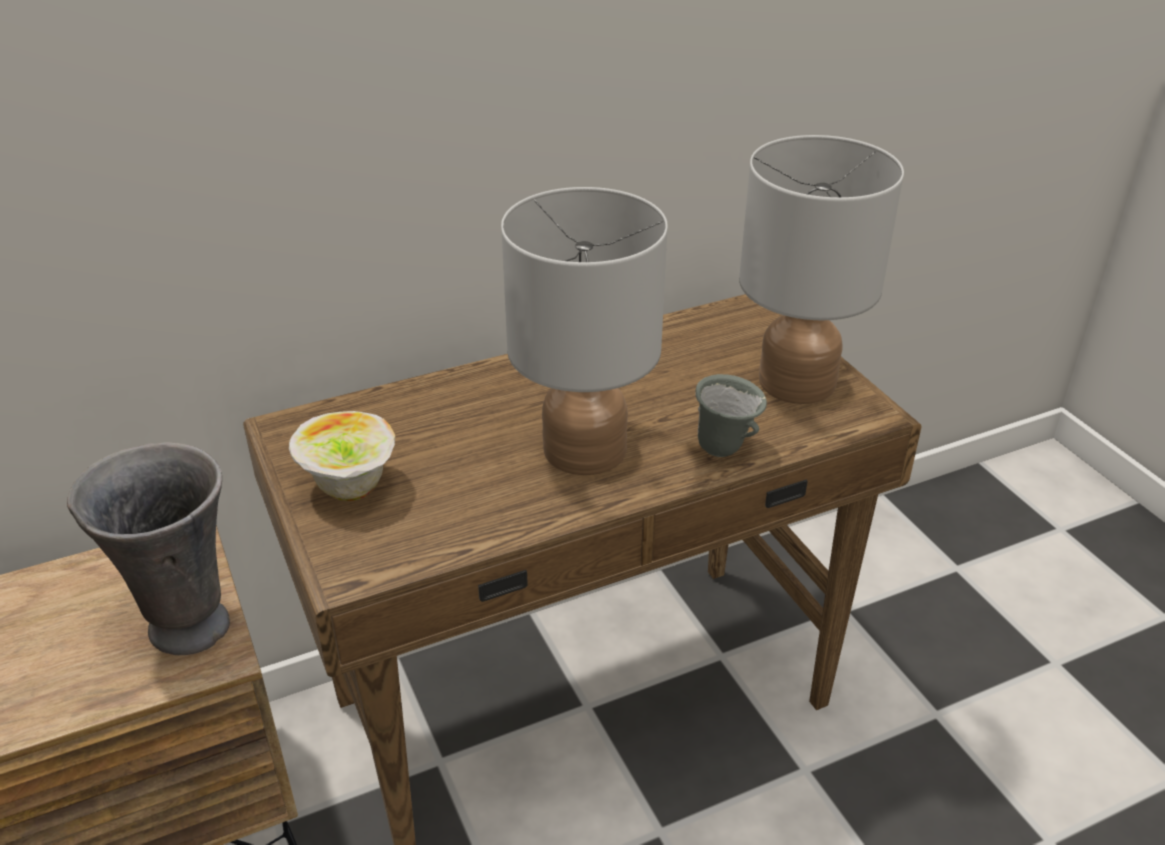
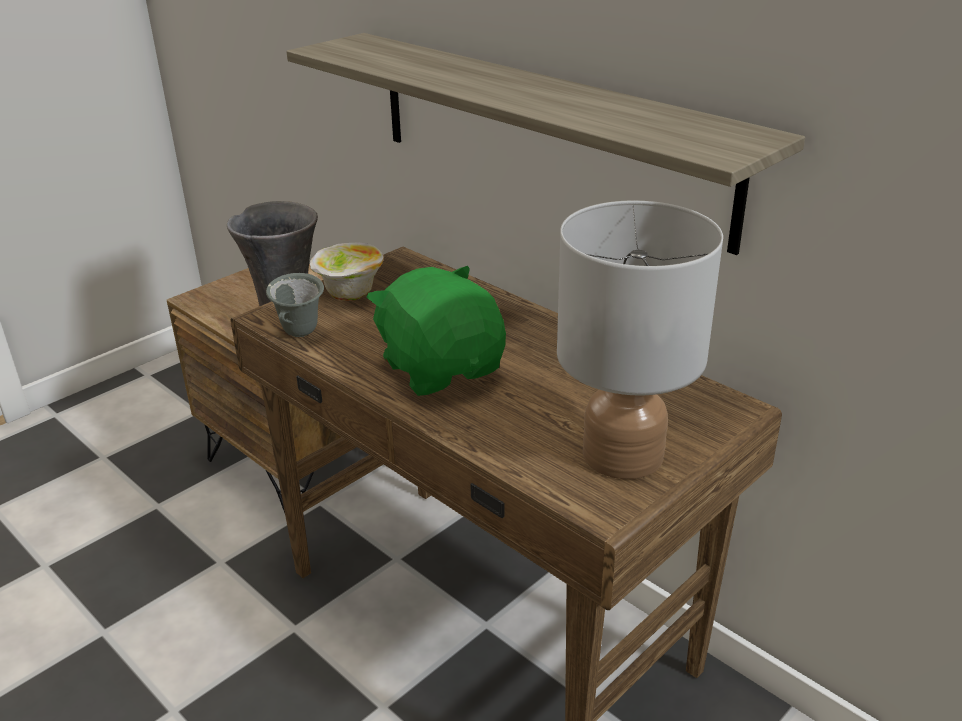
camera: 70 degrees right, 5 degrees down
grey table lamp [501,187,668,475] -> green plush toy [366,266,506,396]
grey mug [695,374,767,457] -> grey mug moved to [266,273,324,337]
none -> shelf [287,33,805,255]

